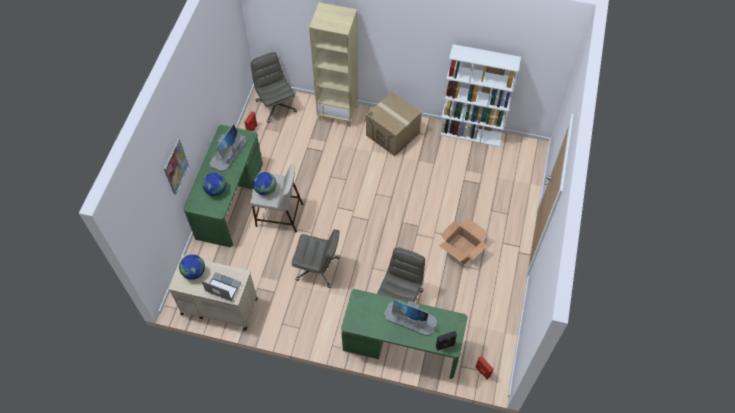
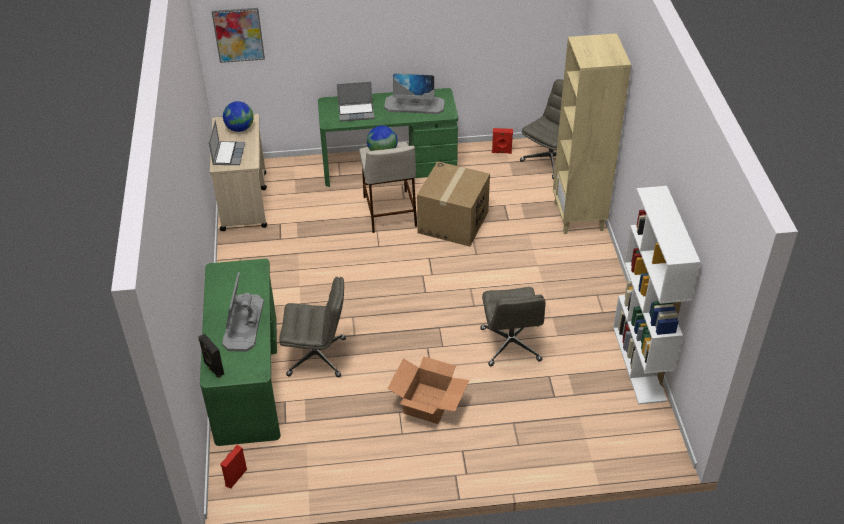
camera: 70 degrees right, 15 degrees down
picture [164,138,189,195] -> picture moved to [212,8,265,63]
globe [202,172,226,196] -> laptop [337,81,374,122]
grey office chair [292,229,340,288] -> grey office chair moved to [480,287,546,366]
cardboard box [366,92,422,156] -> cardboard box moved to [417,161,490,247]

